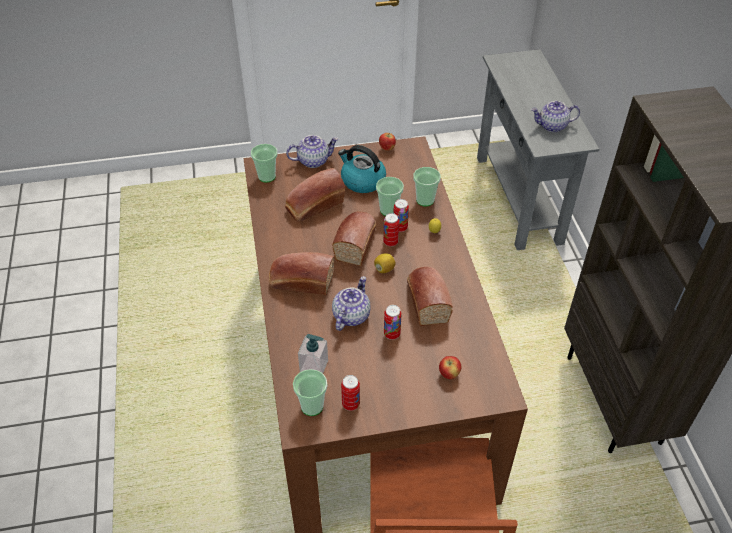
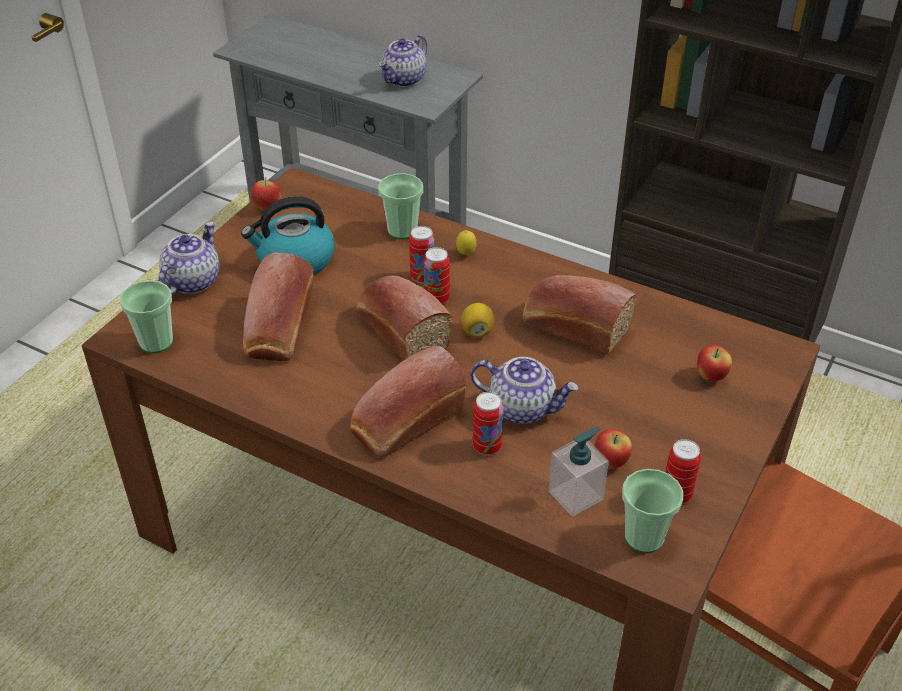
camera: 50 degrees left, 5 degrees down
teapot [332,276,371,331] -> teapot turned 135 degrees clockwise [471,357,579,424]
cup [376,177,404,216] -> none
can [384,305,401,340] -> can moved to [473,392,504,455]
none -> apple [595,429,632,469]

